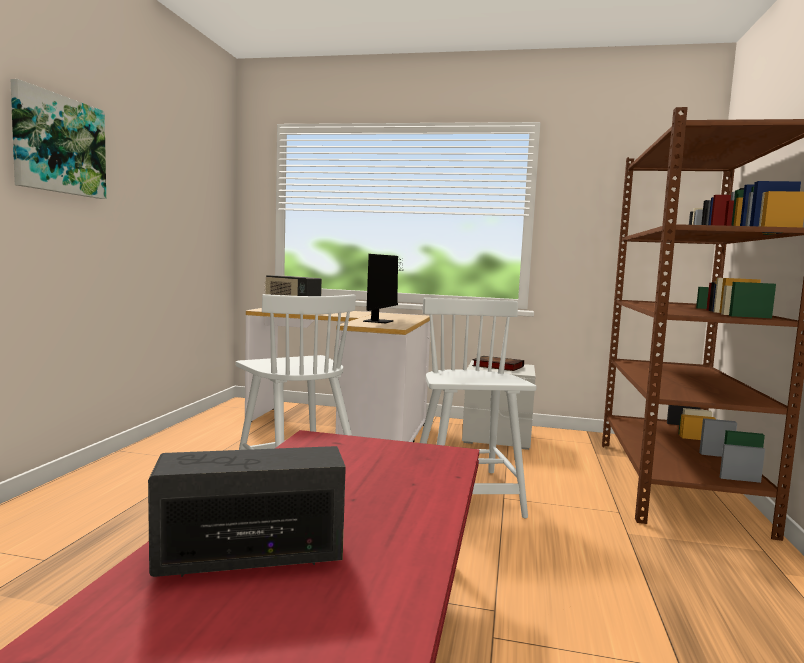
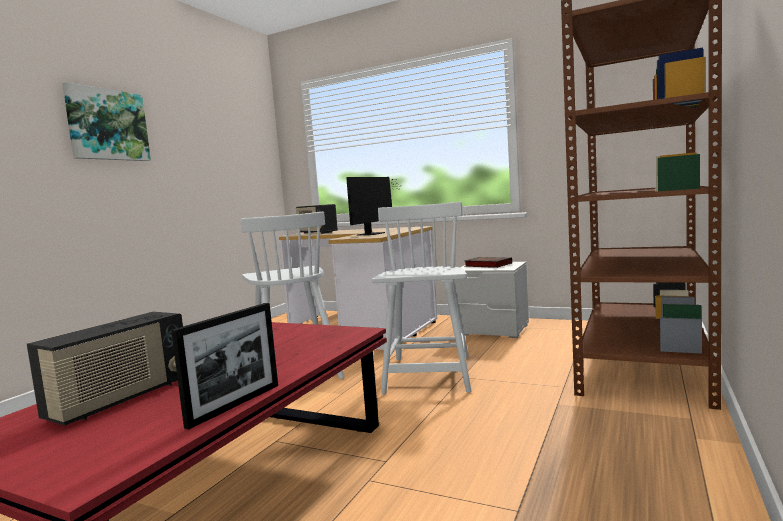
camera: 15 degrees right, 0 degrees up
radio [148,446,346,577] -> radio turned 120 degrees clockwise [27,312,183,426]
none -> picture frame [171,303,278,430]

